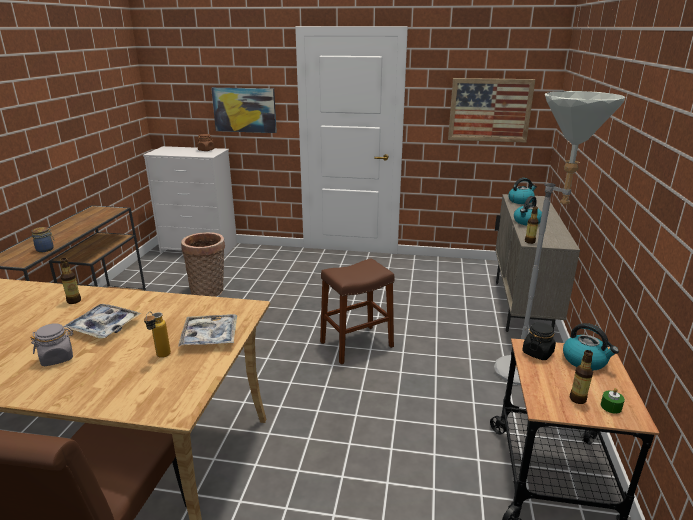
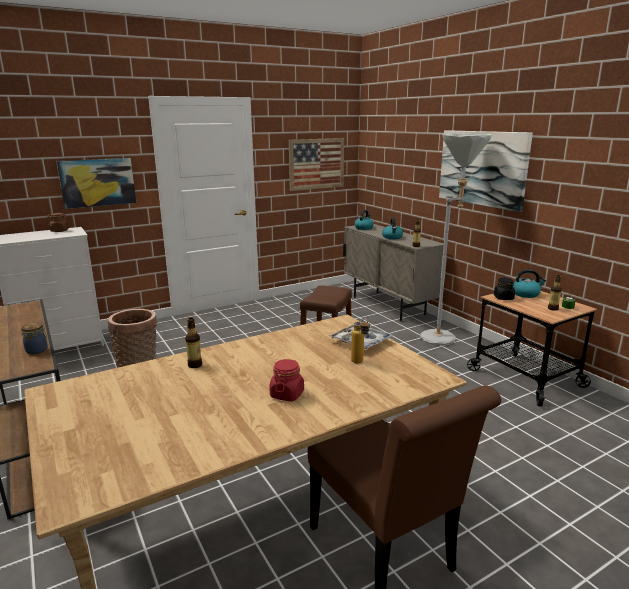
camera: 40 degrees left, 5 degrees down
grey jar [30,323,73,366] -> red jar [269,359,304,401]
tray [64,304,141,338] -> none
none -> picture [439,130,533,212]

